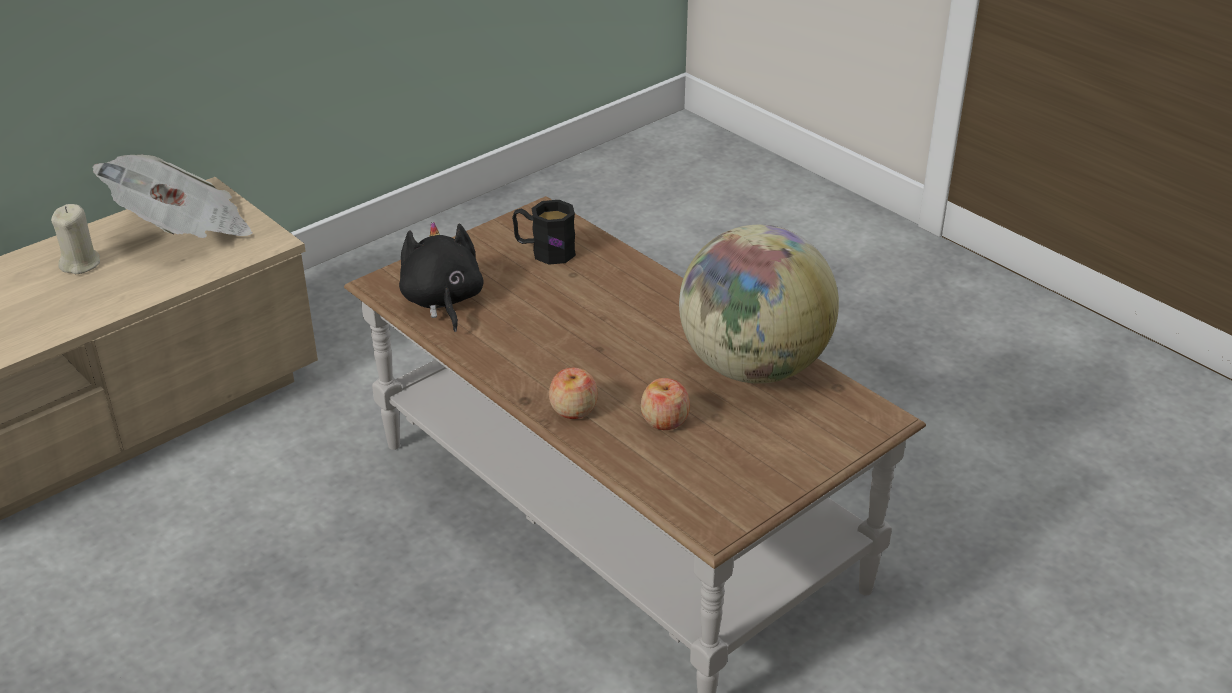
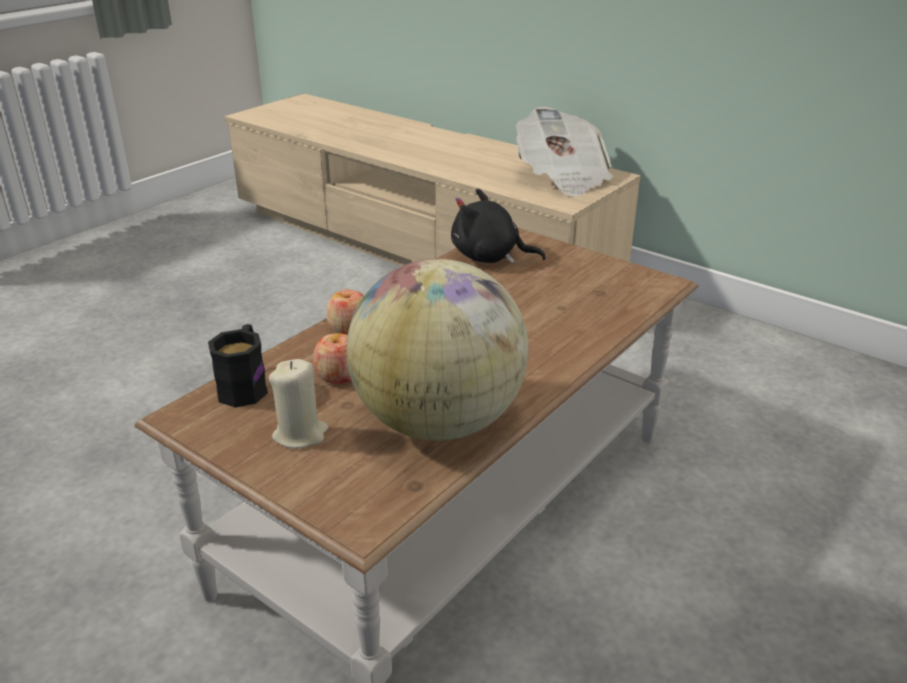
camera: 80 degrees right, 5 degrees down
beige candle [51,204,100,274] -> beige candle moved to [269,359,328,449]
black plush toy [399,222,484,332] -> black plush toy turned 135 degrees counterclockwise [451,188,546,264]
black mug [512,200,576,265] -> black mug moved to [208,324,268,407]

